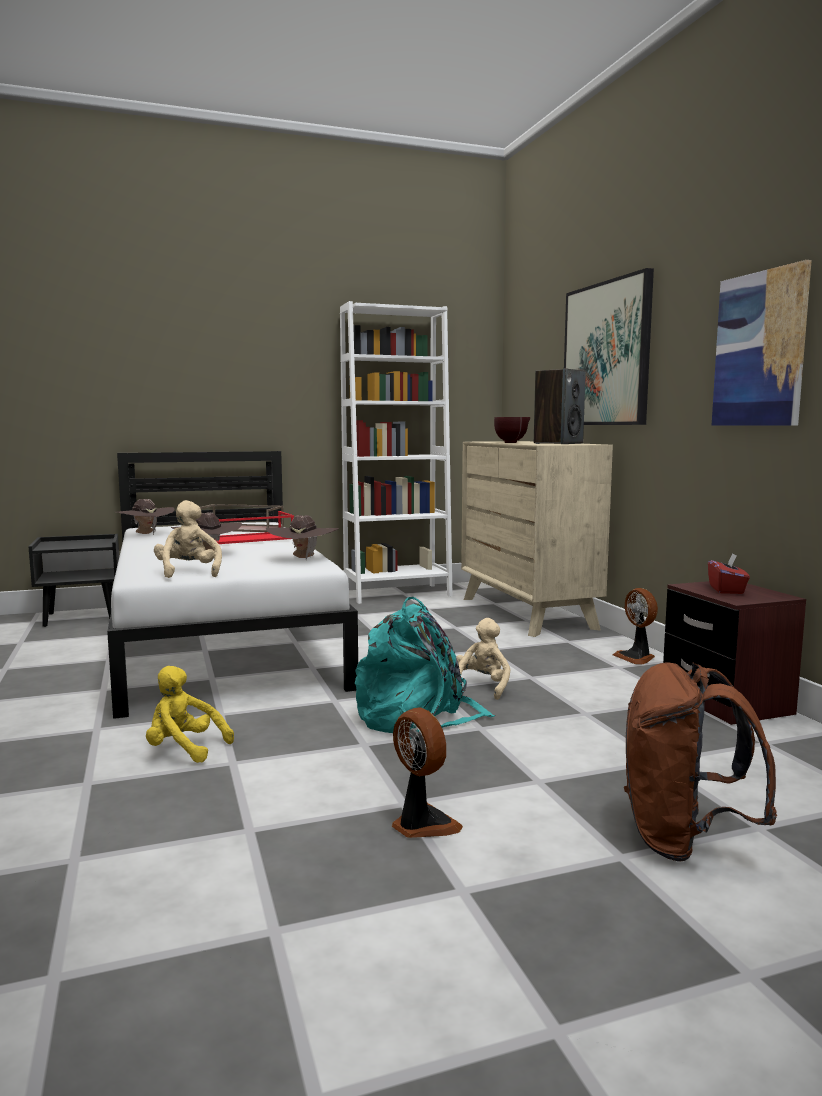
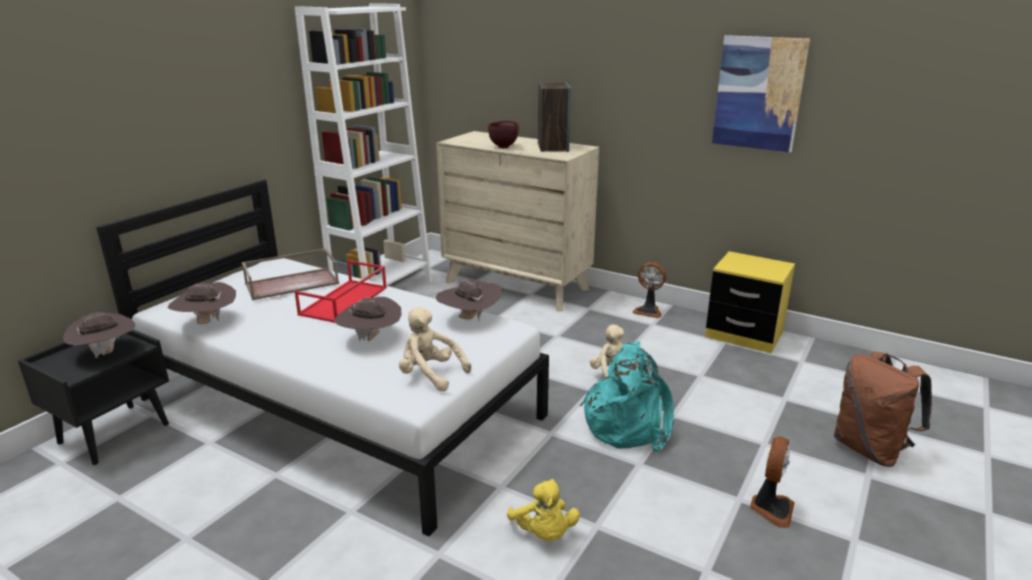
camera: 40 degrees left, 15 degrees up
yellow plush toy [146,666,234,763] -> yellow plush toy turned 90 degrees counterclockwise [507,479,580,541]
fan [392,707,463,838] -> fan turned 105 degrees clockwise [750,436,795,528]
picture [564,268,654,425] -> none
brown nightstand [663,581,806,725] -> yellow nightstand [705,251,795,353]
red tissue box [708,553,750,594] -> none
none -> brown hat [63,312,135,358]

